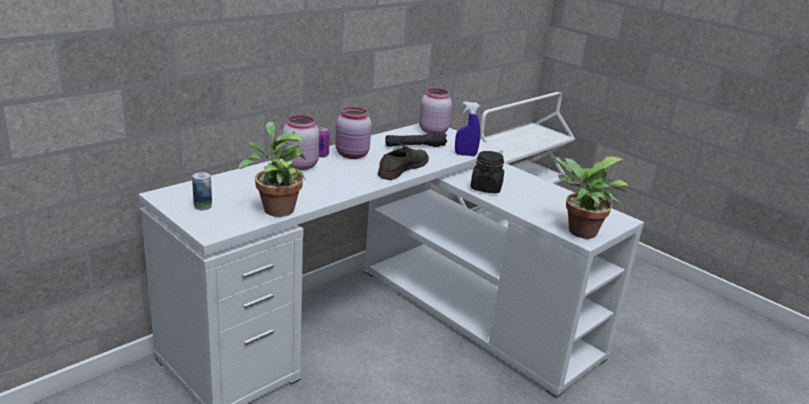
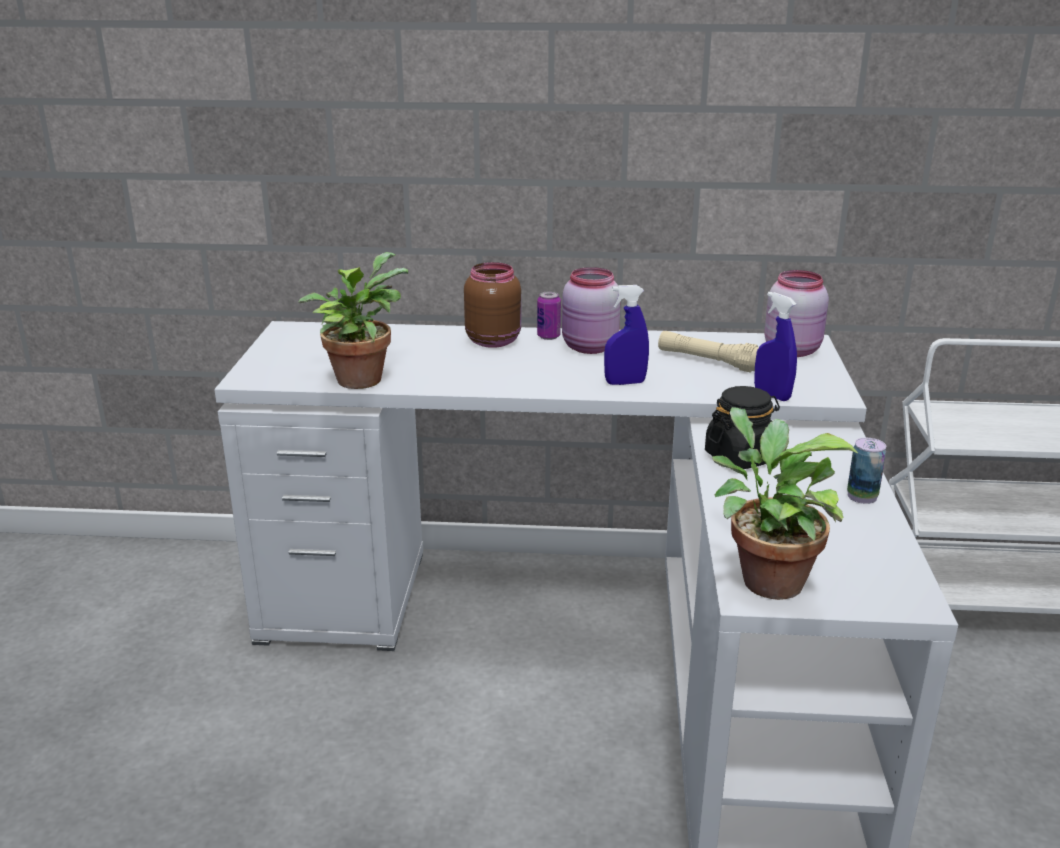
camera: 50 degrees right, 0 degrees up
can [192,172,212,210] -> can moved to [847,438,886,504]
pink jar [282,115,319,170] -> brown jar [464,262,521,348]
grey shoe [378,144,429,180] -> blue spray bottle [604,285,649,385]
black flashlight [385,132,447,147] -> beige flashlight [658,331,759,373]

